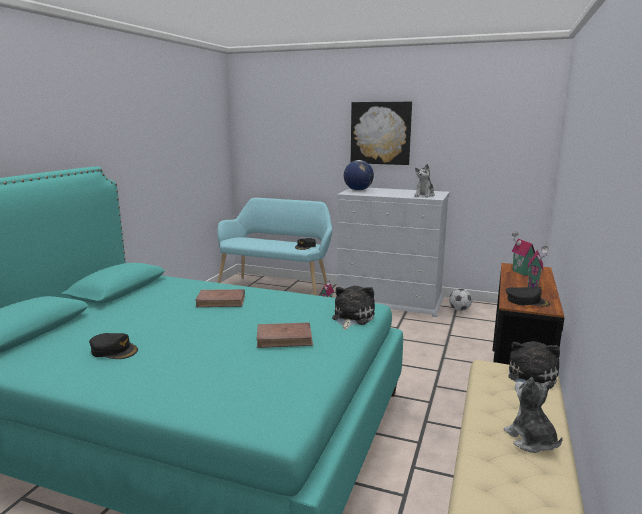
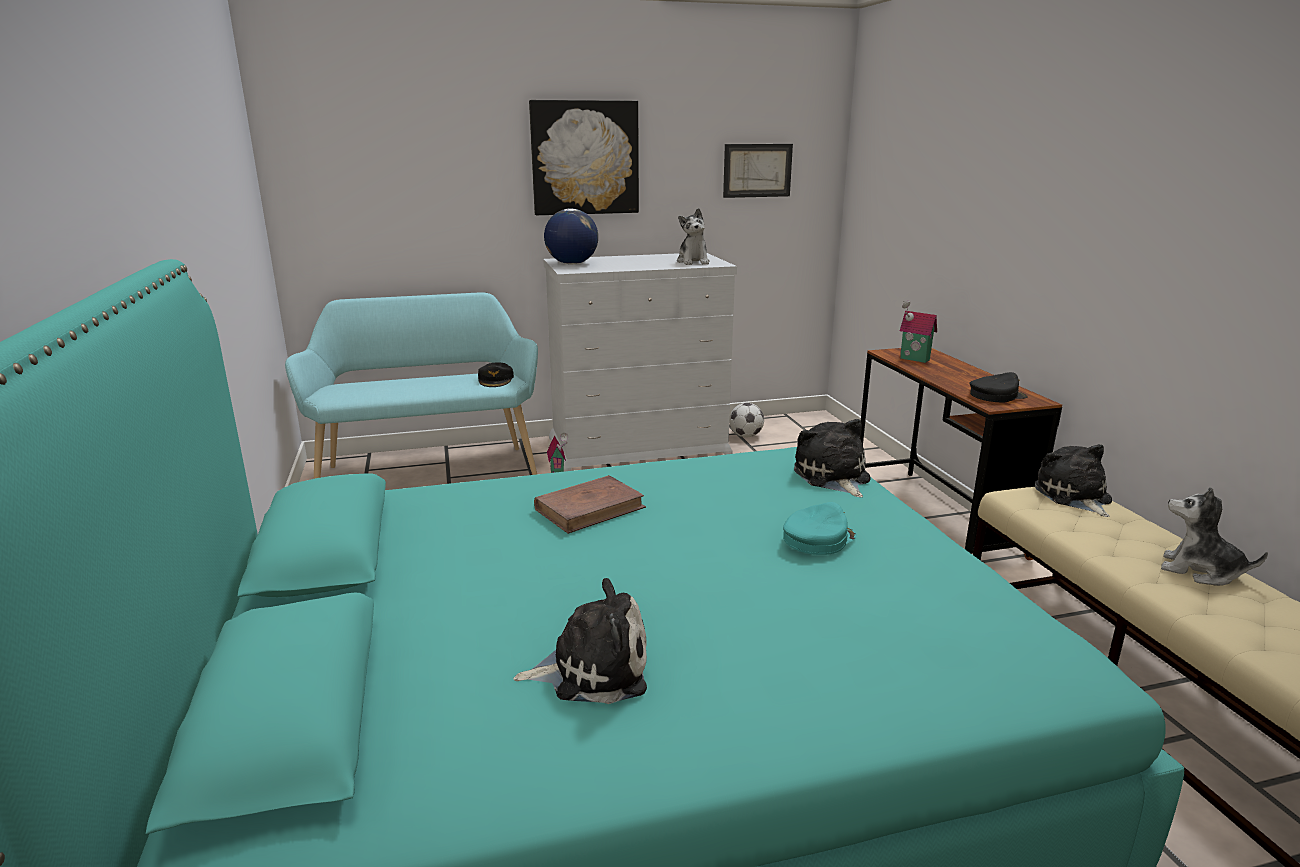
camera: 35 degrees left, 5 degrees up
black cap [89,333,138,359] -> plush toy [513,578,647,704]
brown book [256,322,313,348] -> turquoise cap [783,502,857,555]
toy house [527,246,549,287] -> none
none -> picture [723,144,793,198]

